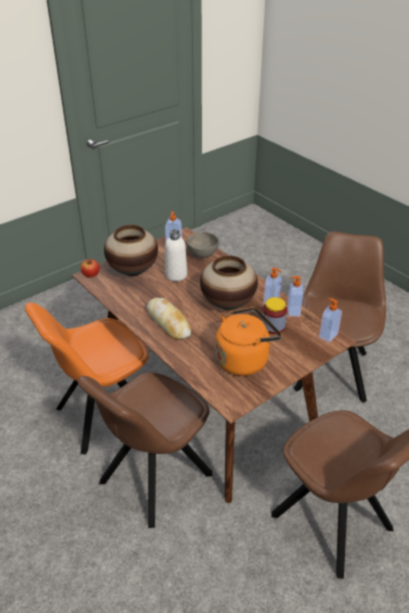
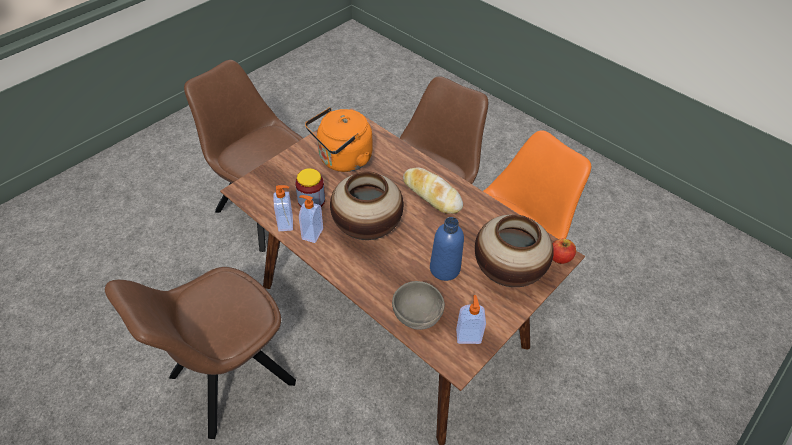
camera: 170 degrees right, 10 degrees up
white bottle [165,229,187,281] -> blue bottle [430,217,464,281]
brown chair [294,231,386,403] -> brown chair turned 45 degrees clockwise [105,267,296,439]
soap dispenser [319,298,342,342] -> none

